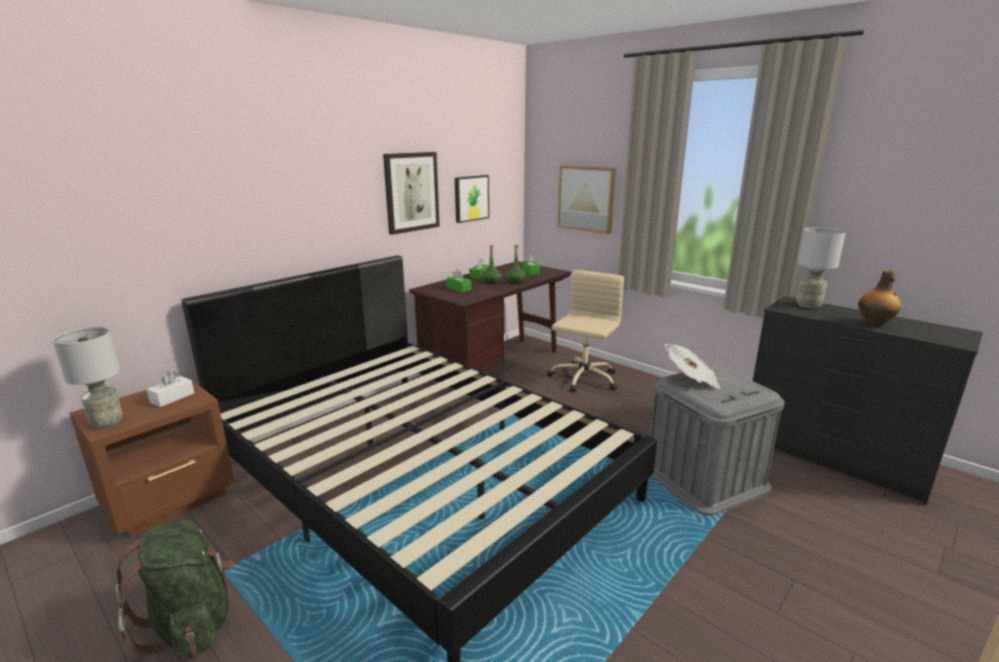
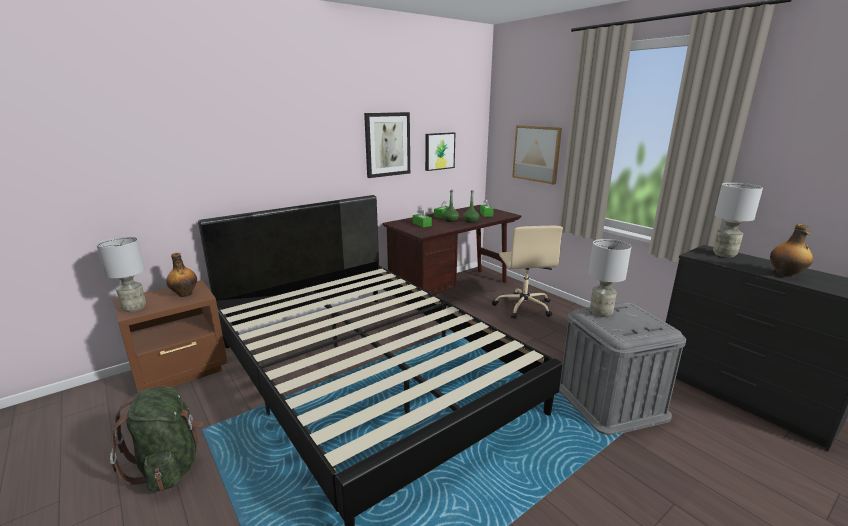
camera: 10 degrees right, 0 degrees up
white tissue box [147,371,194,407] -> bottle [166,253,197,297]
beige office chair [547,270,624,392] -> beige office chair turned 135 degrees clockwise [492,226,563,319]
newspaper [665,344,721,389] -> grey table lamp [588,239,631,317]

